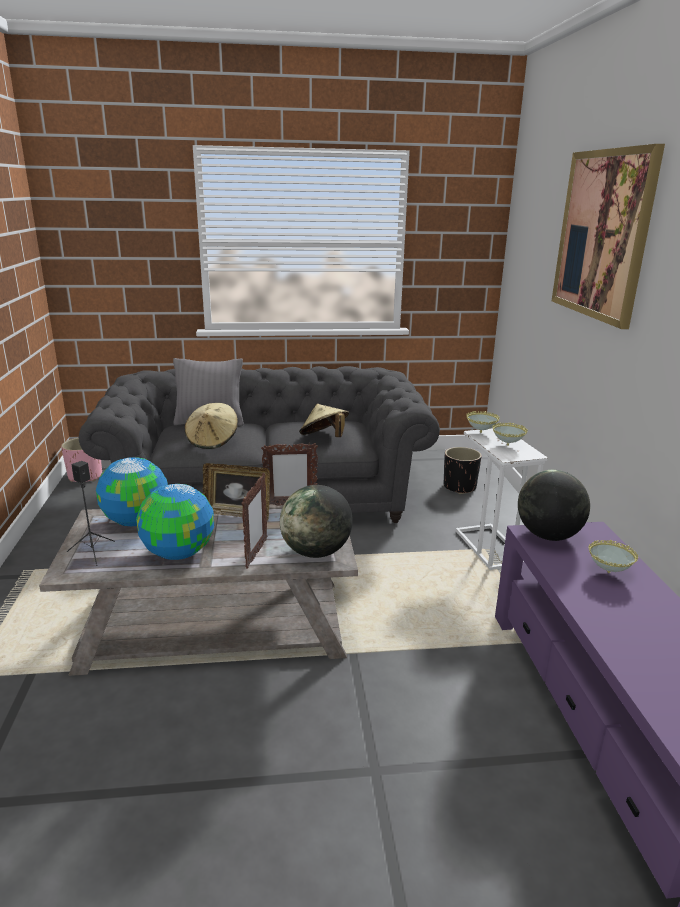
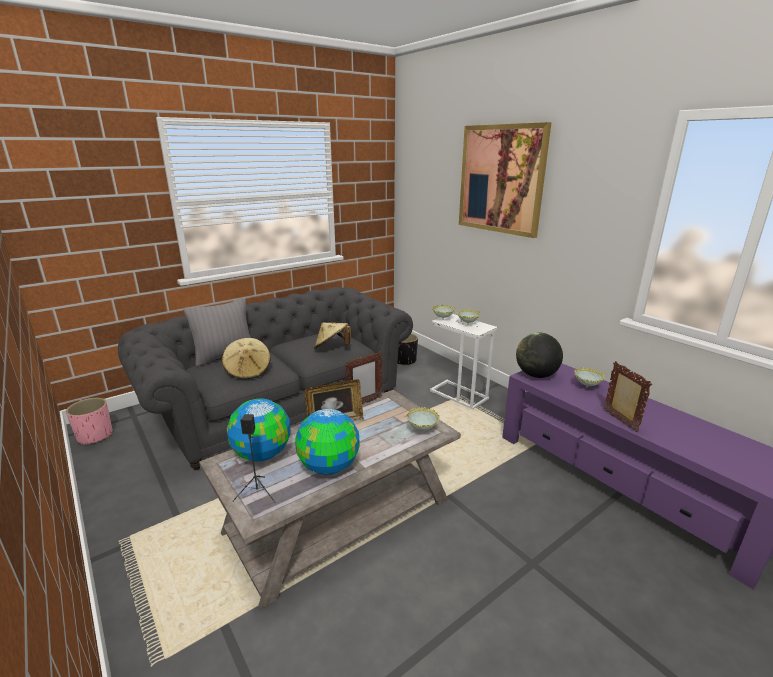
camera: 30 degrees left, 0 degrees up
picture frame [242,473,267,568] -> picture frame moved to [604,361,652,432]
globe [280,485,353,558] -> bowl [407,407,440,431]

